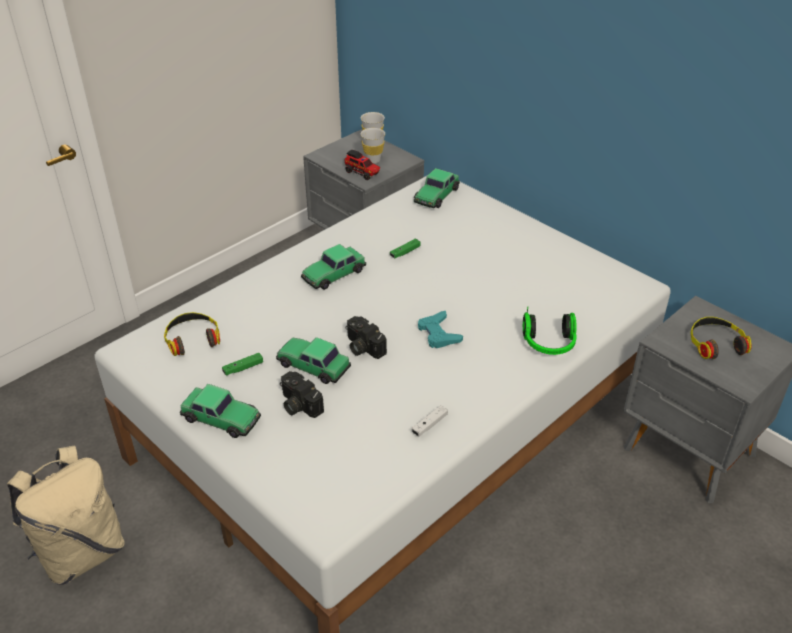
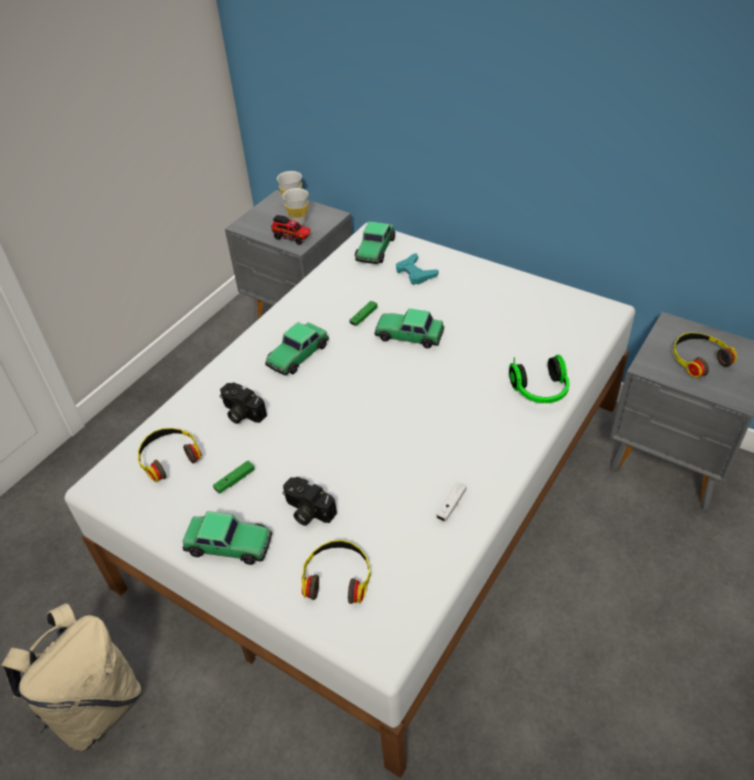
camera: 10 degrees left, 5 degrees up
toy car [276,337,351,384] -> toy car moved to [375,309,444,348]
camera [346,316,387,359] -> camera moved to [220,382,267,424]
turquoise game controller [418,311,463,348] -> turquoise game controller moved to [396,253,438,285]
none -> headphones [302,540,371,604]

